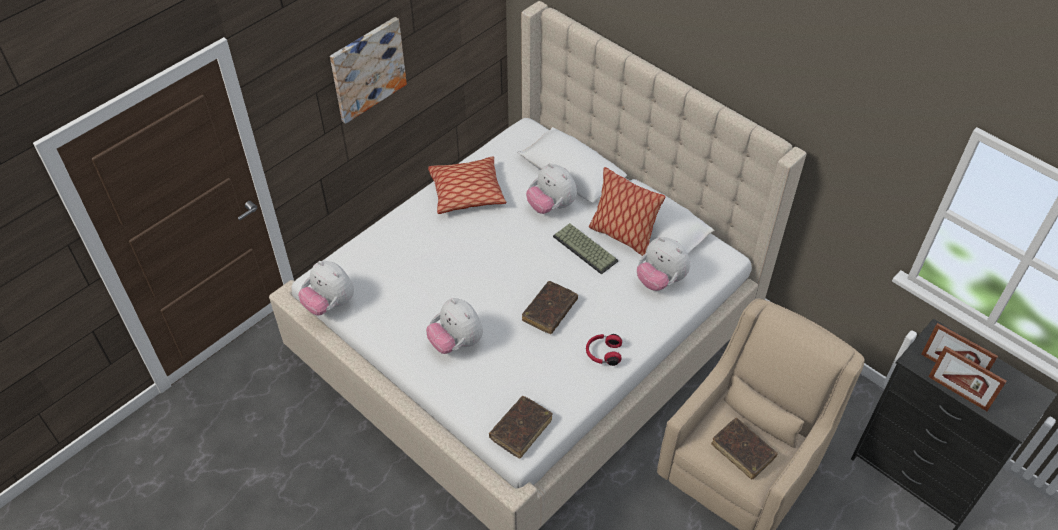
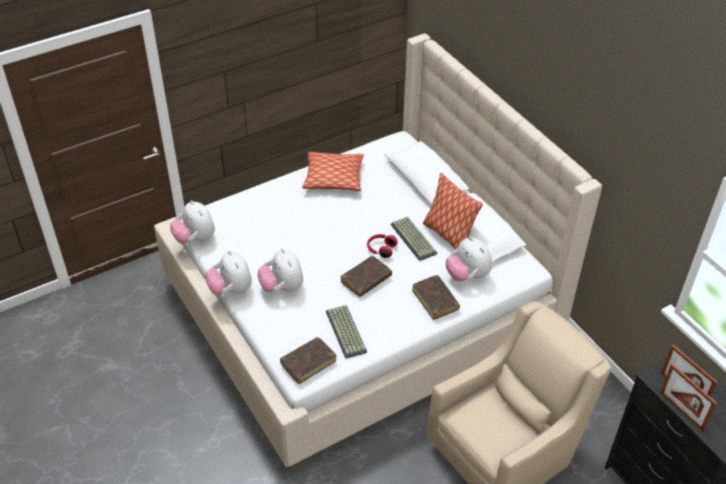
camera: 15 degrees right, 5 degrees down
picture [330,17,407,124] -> none
plush toy [526,163,577,214] -> plush toy moved to [206,250,252,295]
red headphones [586,334,622,366] -> red headphones moved to [367,234,398,258]
brown book [711,418,778,479] -> brown book moved to [412,275,460,320]
none -> keyboard [326,305,367,359]

